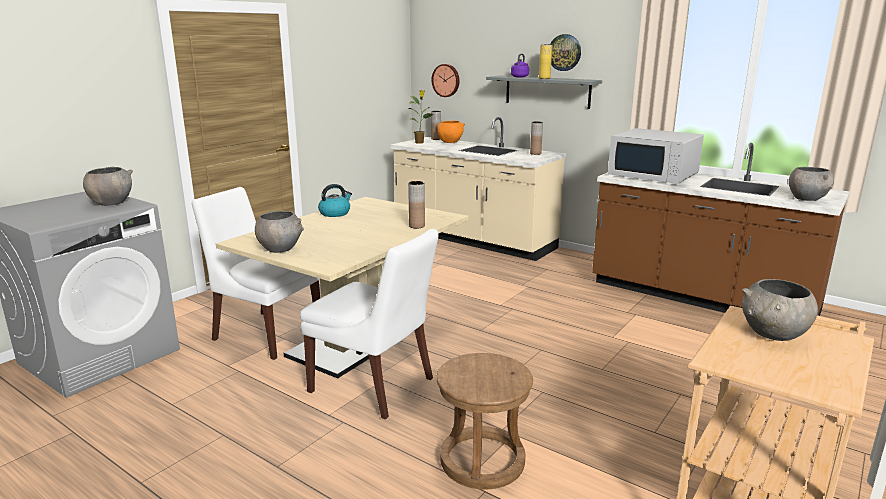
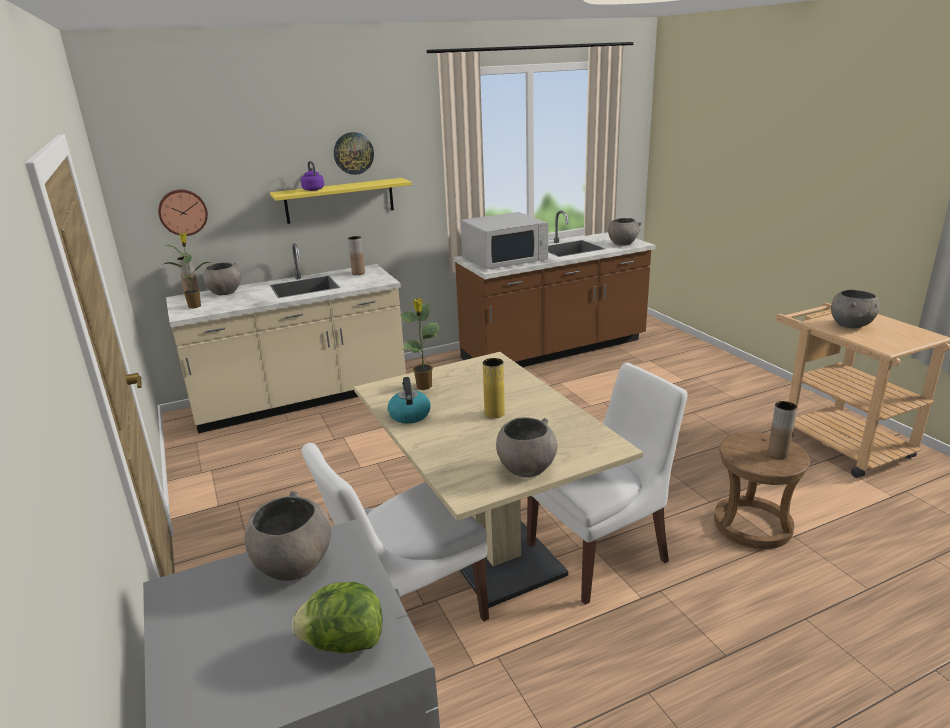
camera: 60 degrees left, 5 degrees up
brown vase [408,181,425,229] -> brown vase moved to [768,401,797,459]
orange bowl [437,121,465,143] -> grey bowl [203,262,241,295]
grey shelf [486,75,602,109] -> yellow shelf [270,178,412,224]
yellow vase [539,44,552,79] -> yellow vase moved to [483,358,505,418]
none -> lettuce [292,582,382,653]
none -> potted plant [400,298,439,390]

